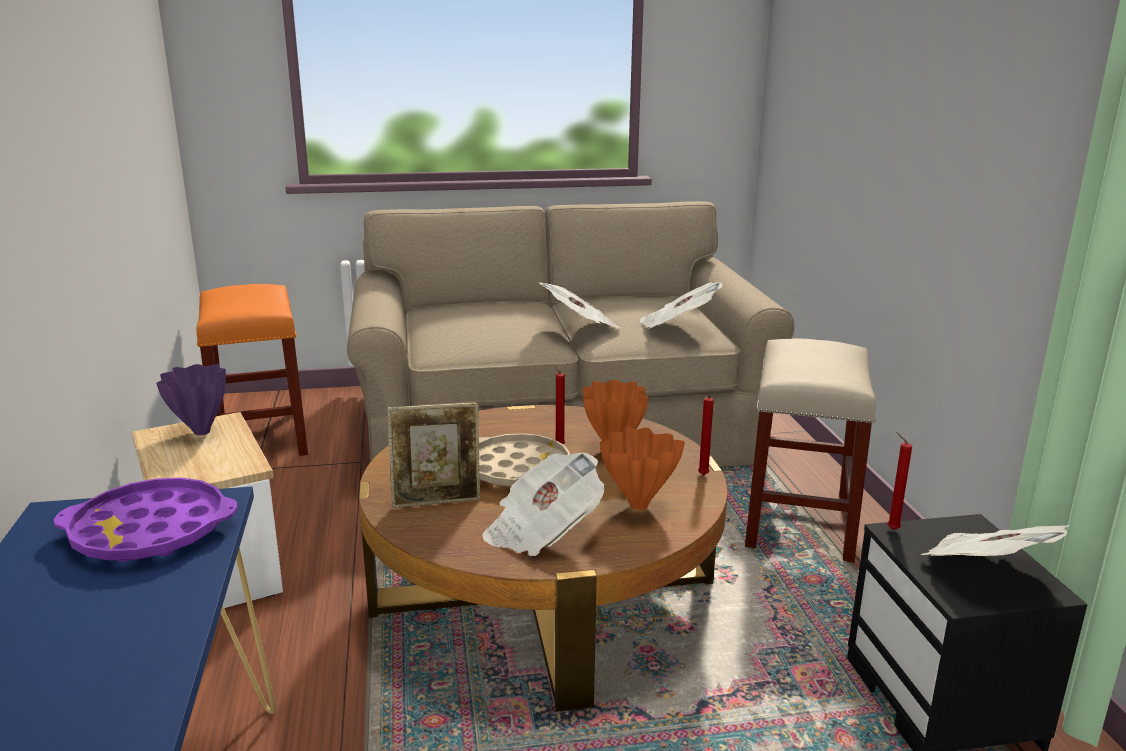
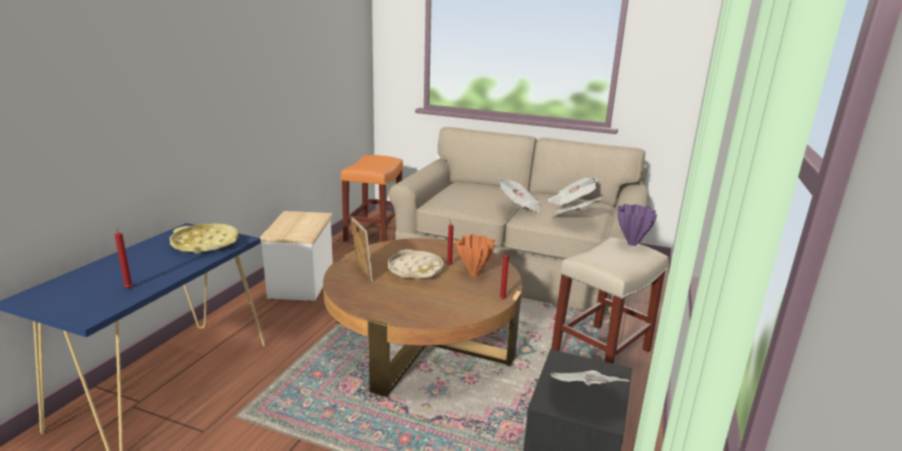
camera: 30 degrees right, 0 degrees up
purple tray [53,477,238,562] -> yellow tray [170,223,238,254]
purple vase [156,364,226,435] -> purple vase moved to [618,204,657,246]
picture frame [387,402,480,508] -> picture frame turned 135 degrees counterclockwise [351,217,373,282]
newspaper [482,452,605,556] -> newspaper moved to [548,178,598,206]
orange vase [600,426,685,510] -> none
red candle [887,432,912,530] -> red candle moved to [115,225,133,288]

